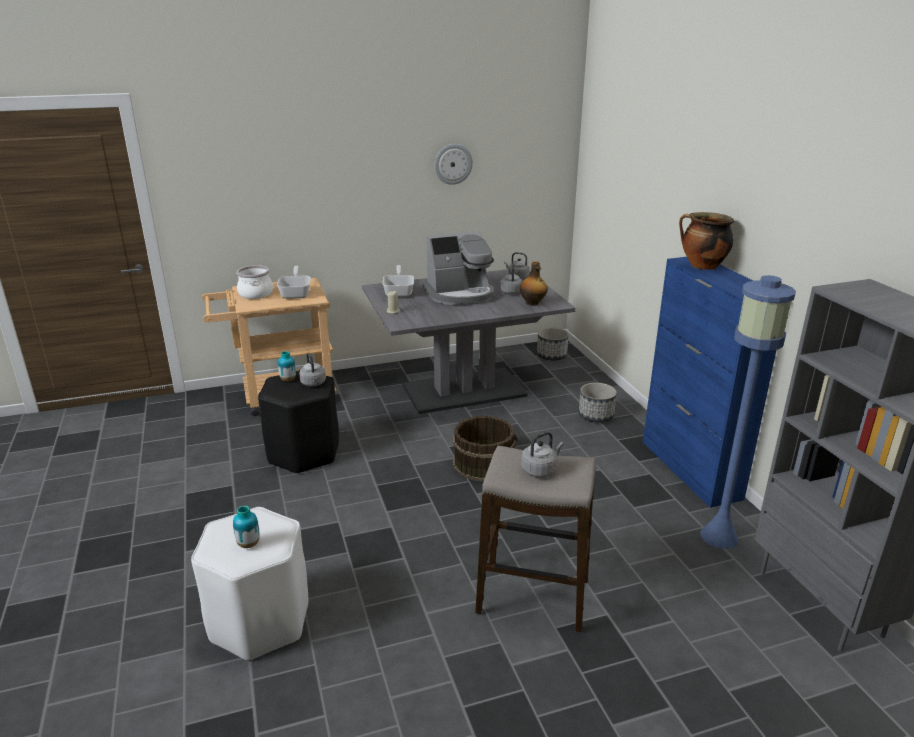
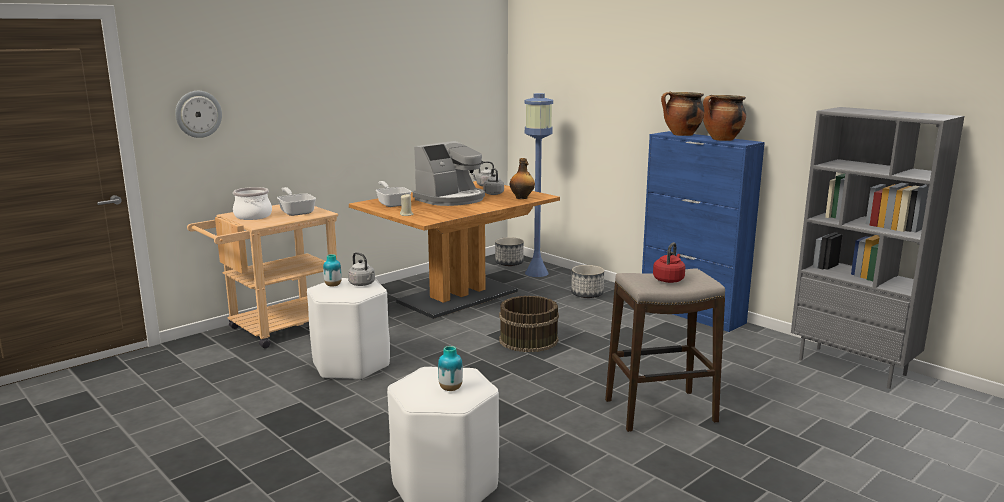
camera: 25 degrees left, 10 degrees down
black stool [258,370,339,474] -> white stool [307,278,390,380]
grey dining table [362,270,576,414] -> brown dining table [349,181,560,319]
wall clock [434,144,473,185] -> wall clock moved to [175,91,222,138]
grey kettle [521,432,564,477] -> red kettle [653,242,685,283]
blue floor lamp [701,275,796,549] -> blue floor lamp moved to [525,93,553,277]
none -> cooking pot [703,95,746,141]

